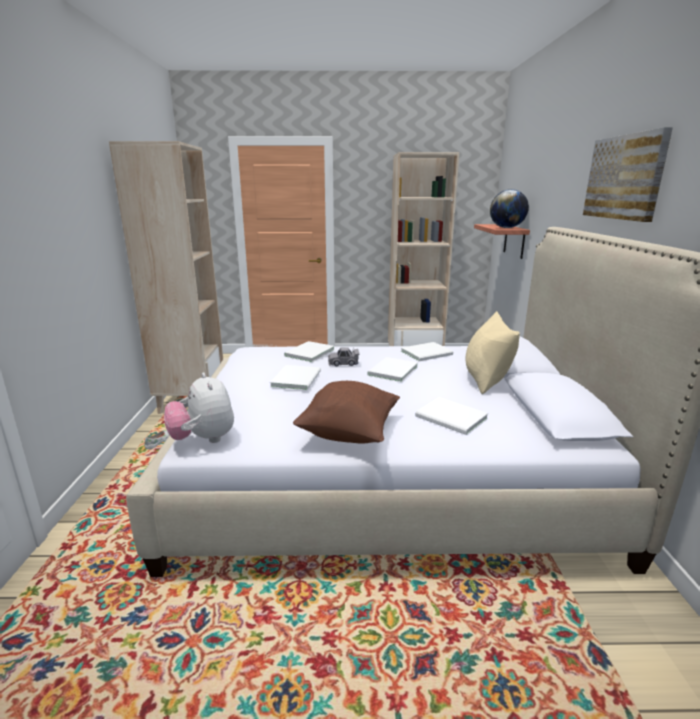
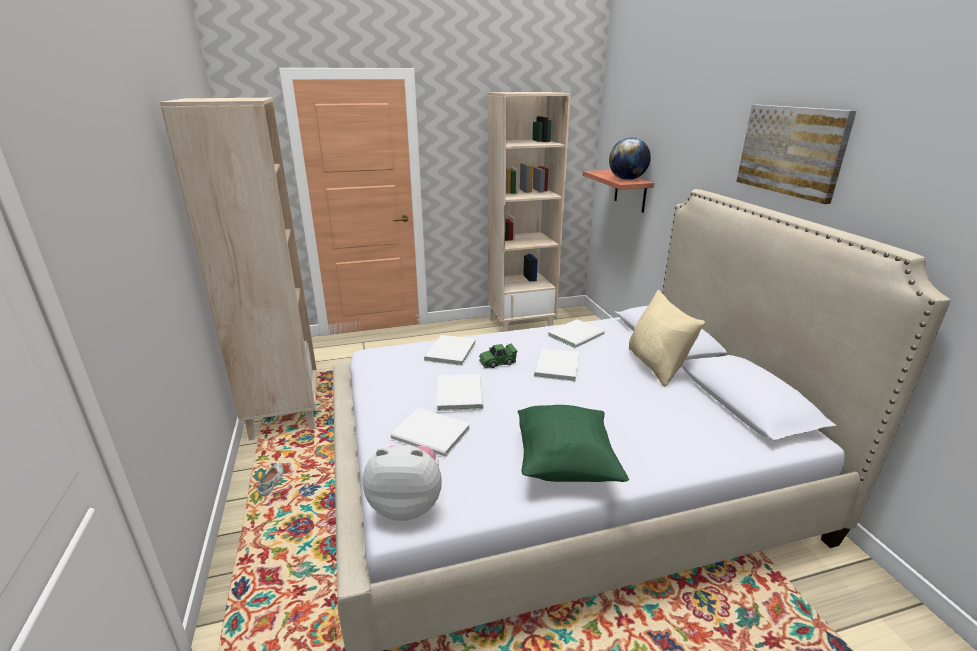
camera: 15 degrees left, 5 degrees up
plush toy [164,372,234,443] -> plush toy turned 135 degrees clockwise [363,445,442,521]
brown pillow [293,381,400,444] -> green pillow [518,405,629,482]
grey toy car [328,347,359,366] -> green toy car [479,343,517,368]
white book [415,397,488,435] -> white book moved to [391,408,470,457]

